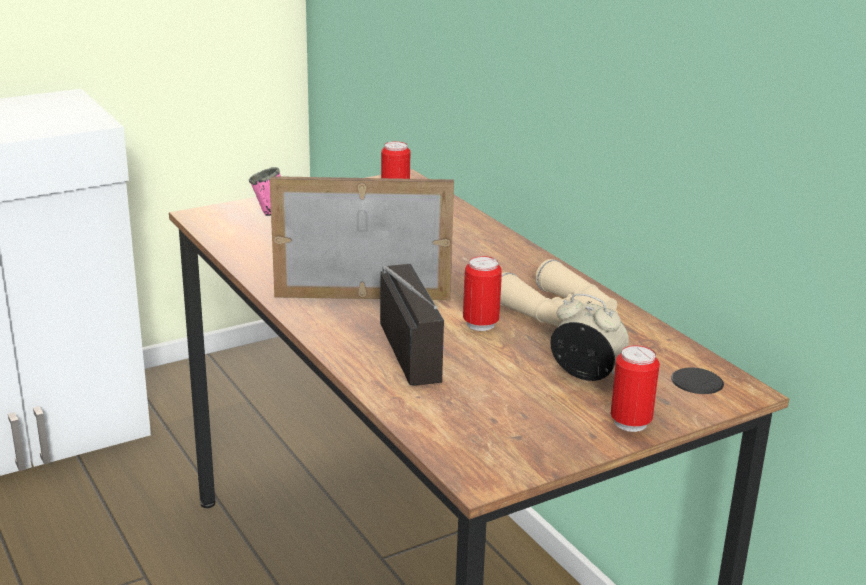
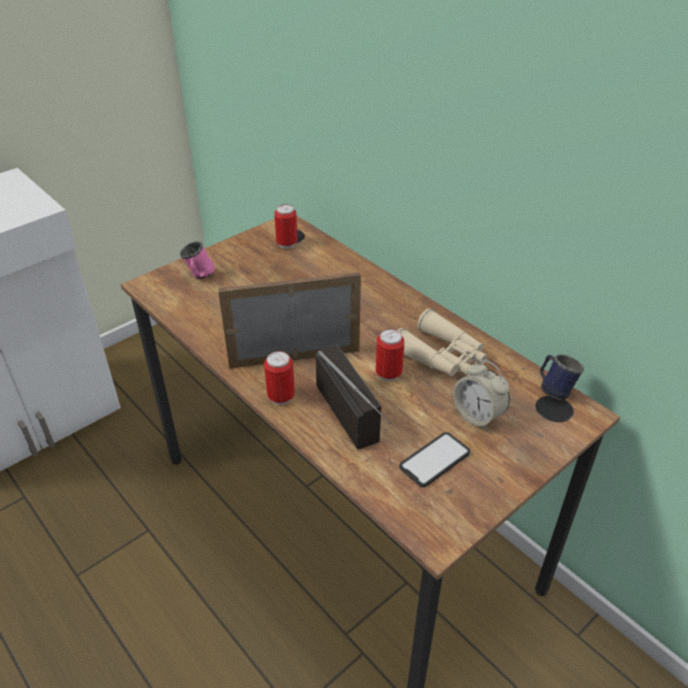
camera: 10 degrees left, 15 degrees up
alarm clock [550,294,629,381] -> alarm clock turned 150 degrees counterclockwise [453,360,510,430]
can [610,345,660,432] -> can moved to [264,351,295,405]
none -> phone [399,432,470,487]
none -> blue mug [540,354,584,400]

